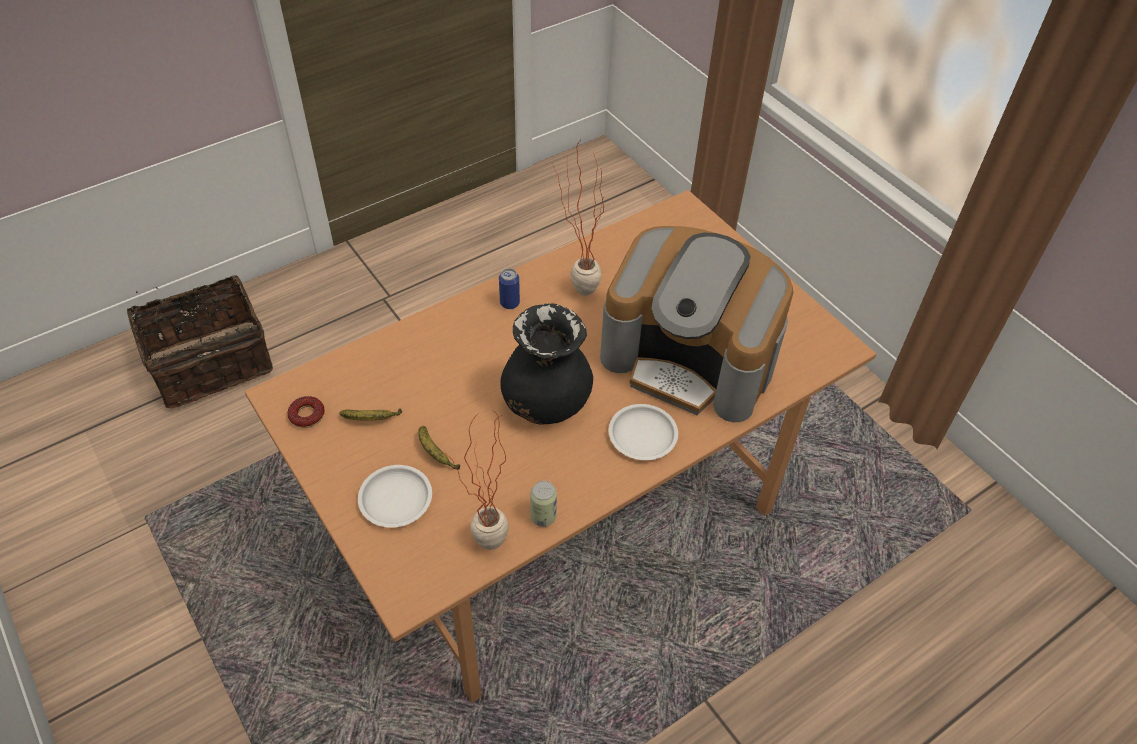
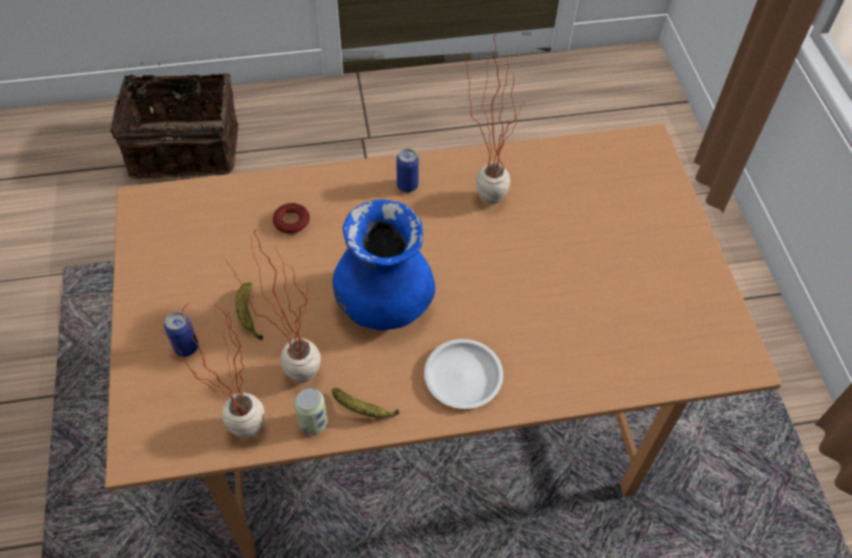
camera: 25 degrees right, 5 degrees up
donut [287,396,325,428] -> donut moved to [273,203,310,235]
banana [339,408,402,421] -> banana moved to [332,388,399,418]
white plate [358,465,432,528] -> can [164,312,198,357]
black vase [500,303,593,424] -> blue vase [333,199,435,330]
coffee machine [600,226,794,423] -> none
none -> potted plant [223,229,321,382]

